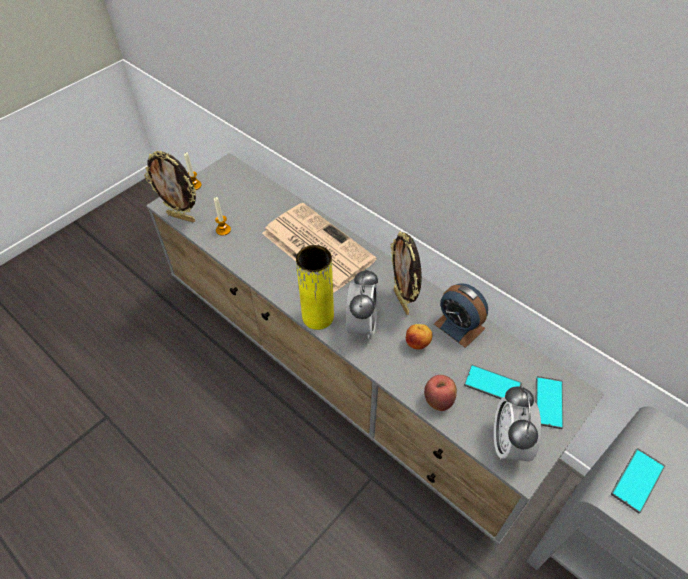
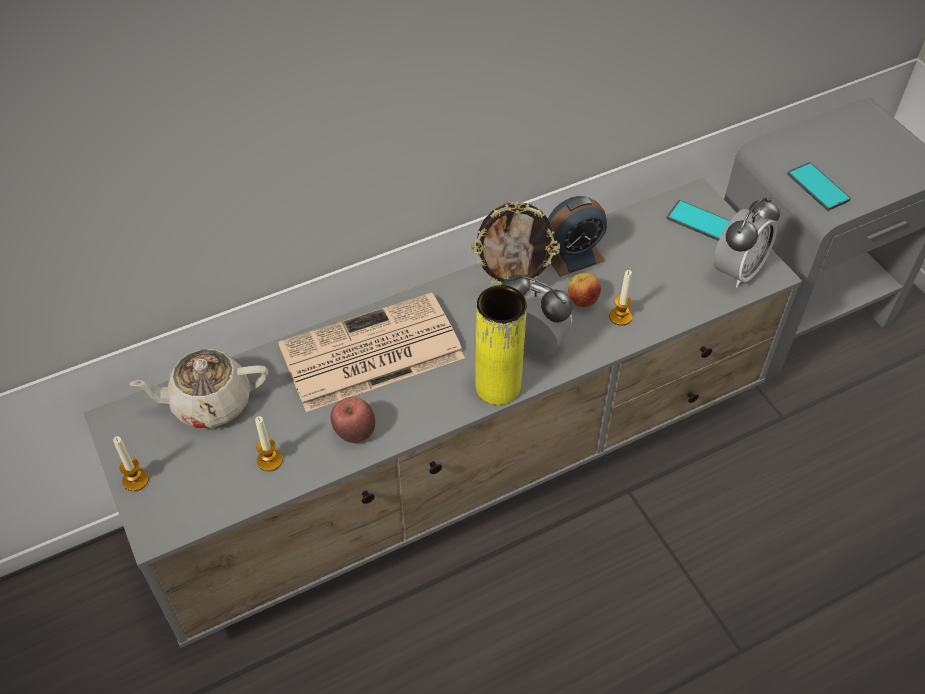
camera: 70 degrees left, 0 degrees up
picture frame [144,151,196,223] -> none
apple [424,375,457,411] -> apple moved to [331,397,375,443]
phone [464,365,522,399] -> none
alarm clock [494,385,541,461] -> alarm clock turned 75 degrees counterclockwise [713,197,780,288]
none -> beige teapot [129,349,269,428]
none -> candle [609,270,632,326]

